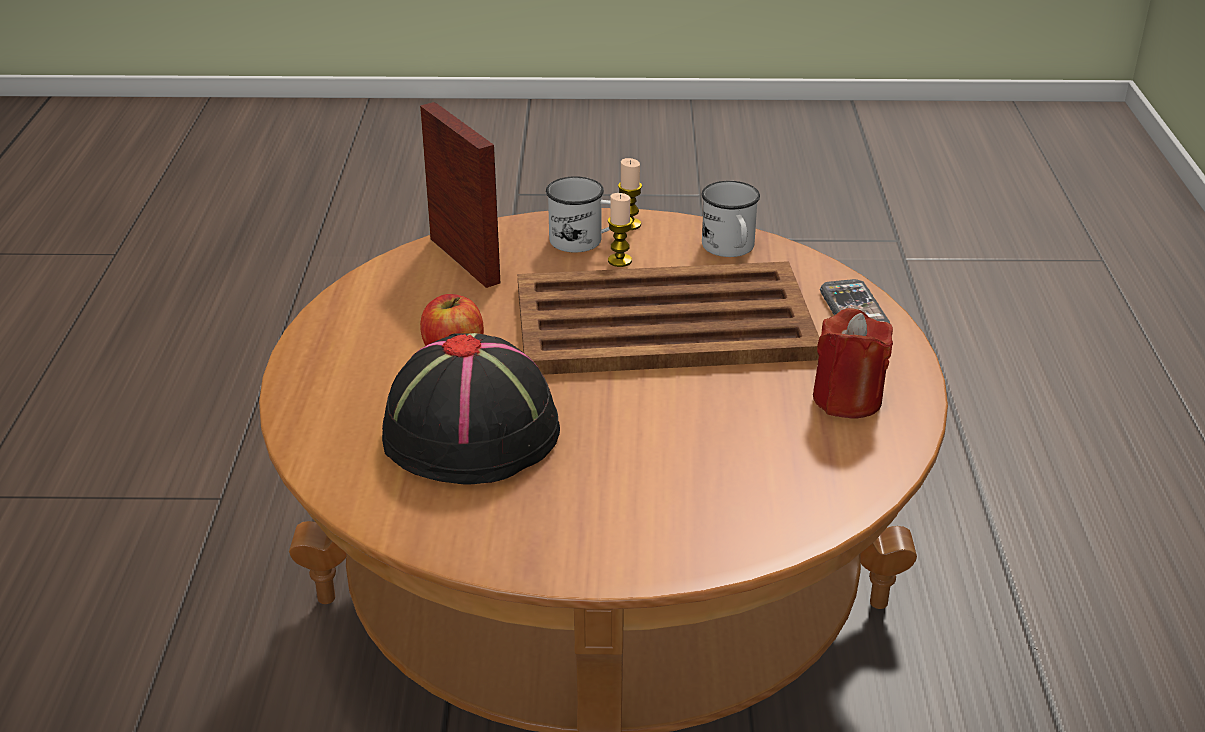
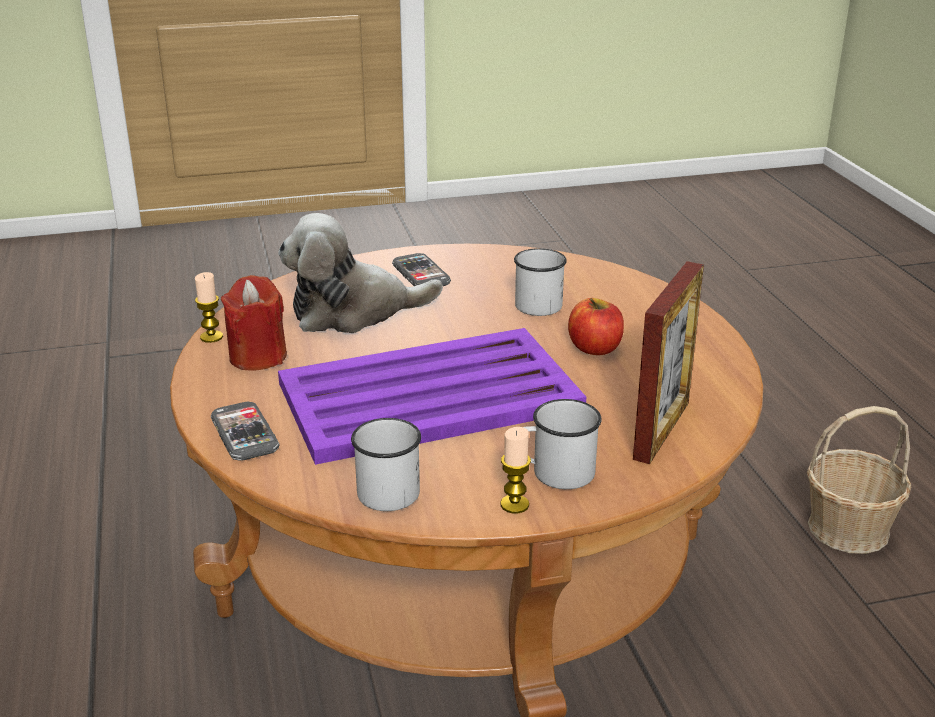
camera: 165 degrees right, 5 degrees down
black hat [382,333,560,485] -> white mug [514,248,567,316]
picture frame [420,102,500,288] -> picture frame turned 105 degrees counterclockwise [633,261,704,464]
brown tray [518,261,820,375] -> purple tray [278,328,586,465]
candle [608,193,633,267] -> candle moved to [195,272,223,343]
none -> plush toy [278,213,443,333]
none -> phone [392,253,451,286]
none -> basket [807,406,911,554]

